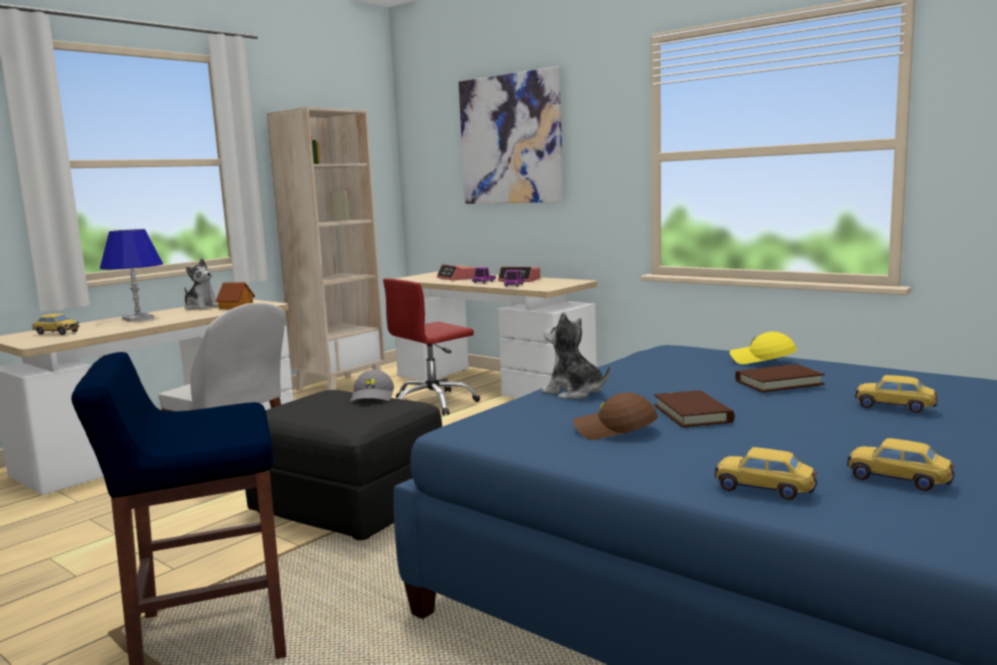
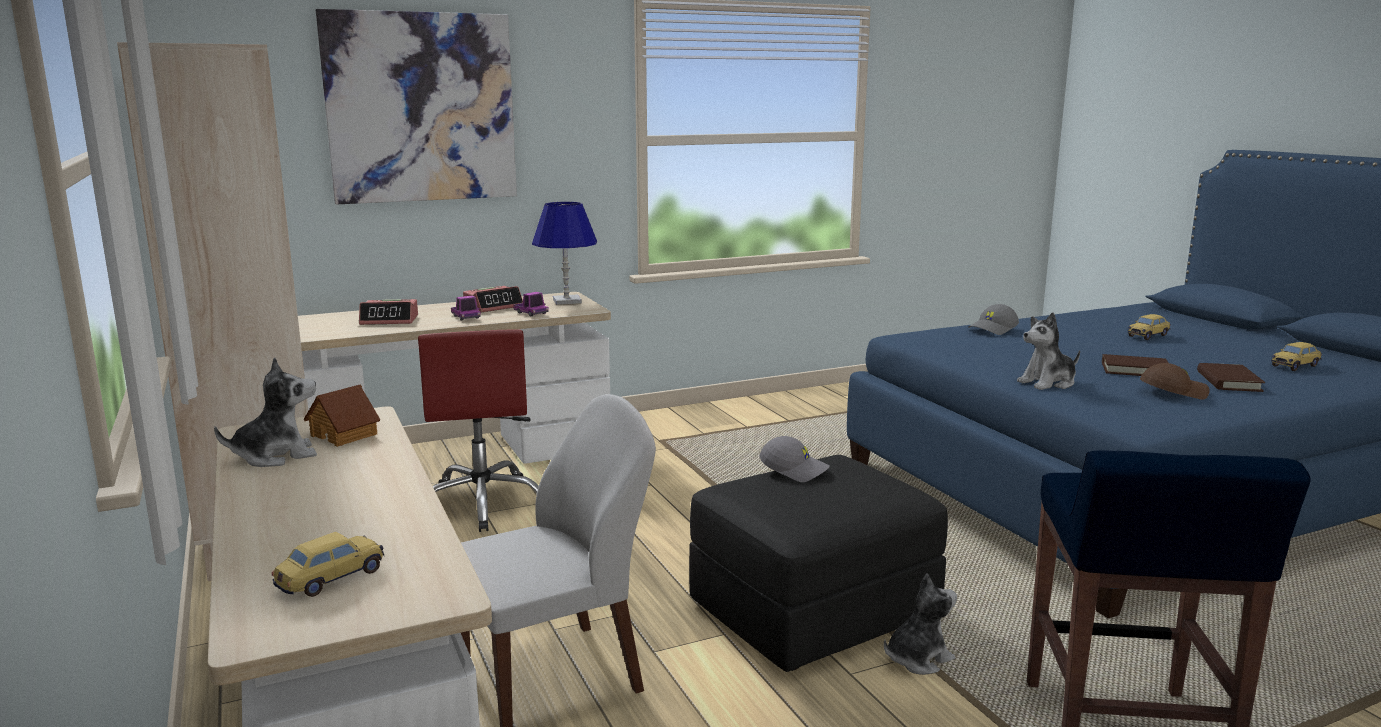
camera: 65 degrees left, 5 degrees up
blue table lamp [100,229,163,322] -> blue table lamp moved to [532,202,597,305]
brown cap [573,393,658,440] -> brown cap turned 135 degrees counterclockwise [1140,363,1210,400]
toy car [715,447,817,500] -> none
yellow cap [730,332,797,364] -> grey cap [968,304,1019,335]
brown book [735,364,825,392] -> brown book moved to [1197,363,1265,392]
none -> plush toy [884,573,957,675]

